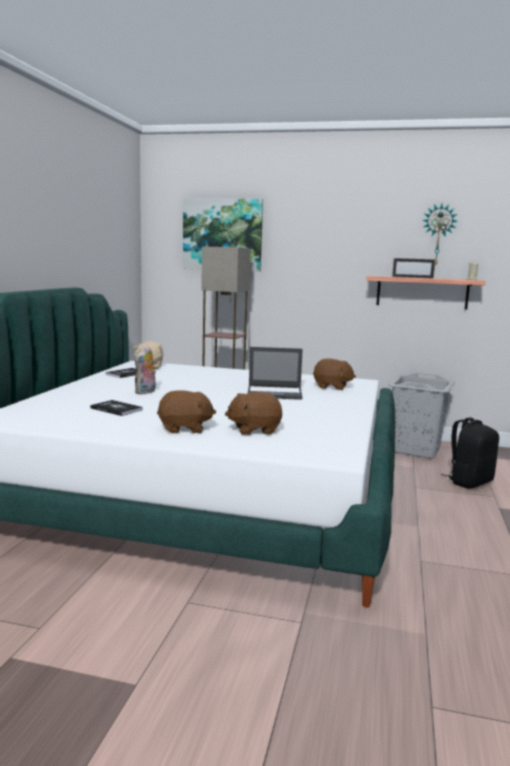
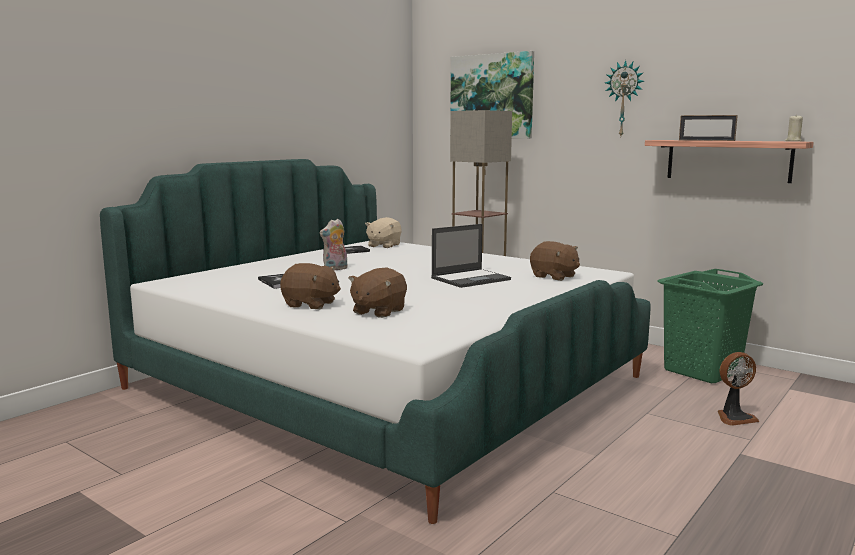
camera: 25 degrees right, 0 degrees up
brown plush toy [225,392,282,435] -> brown plush toy turned 75 degrees counterclockwise [348,268,407,318]
laptop [247,347,303,400] -> laptop turned 60 degrees counterclockwise [431,224,511,288]
grey laundry basket [388,373,455,459] -> green laundry basket [657,269,763,383]
wall clock [422,204,457,267] -> wall clock moved to [605,60,644,136]
black backpack [441,417,499,488] -> fan [718,352,759,426]

